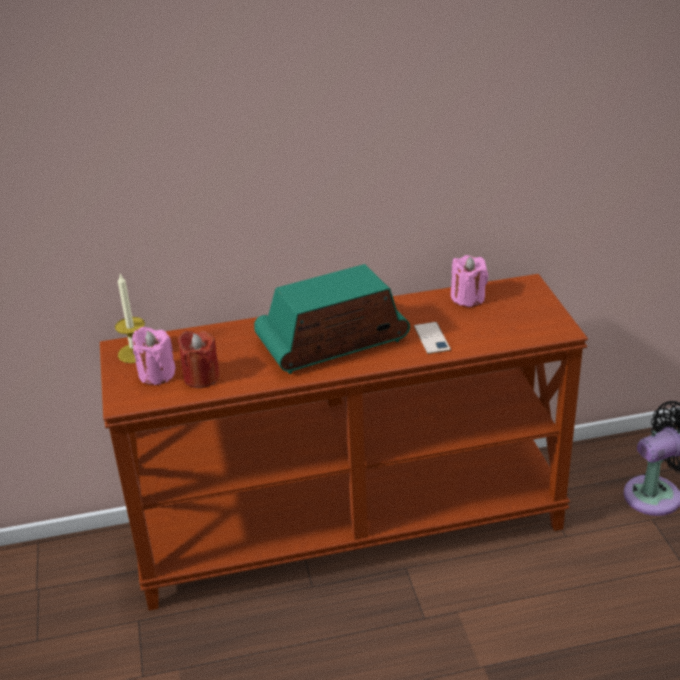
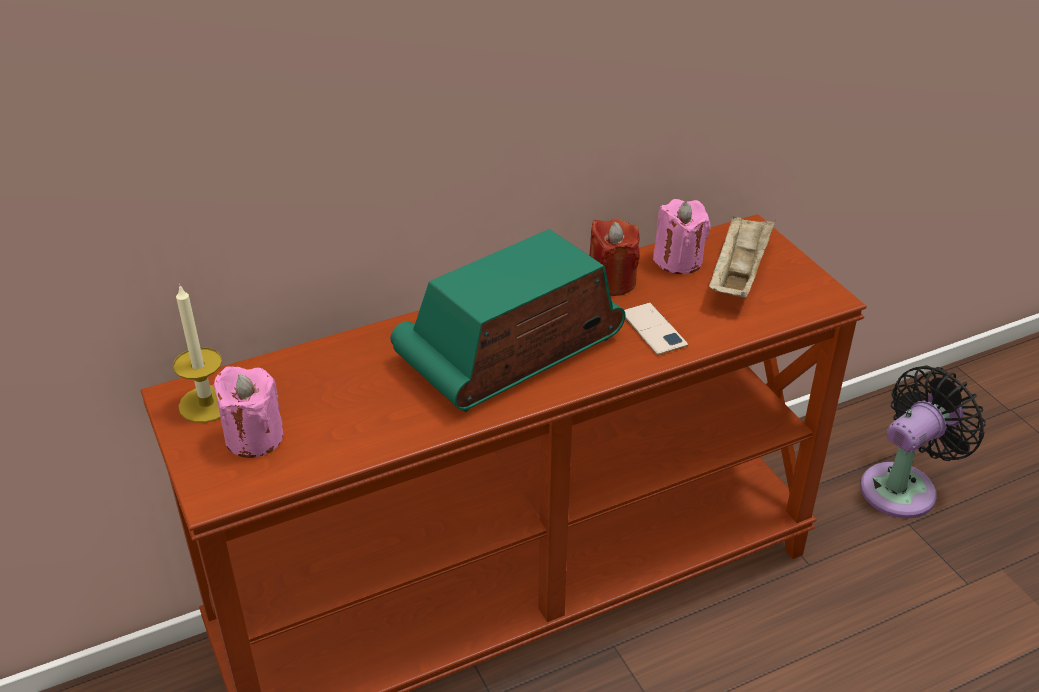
camera: 15 degrees left, 5 degrees up
red candle [178,331,220,388] -> red candle moved to [589,218,640,296]
none -> beige tray [709,215,775,298]

